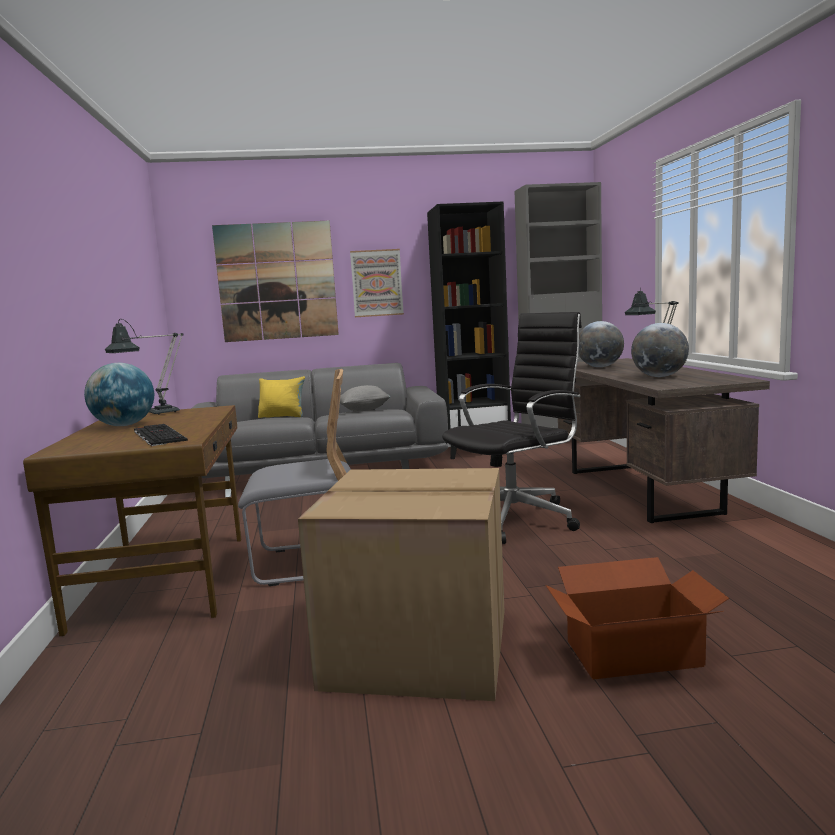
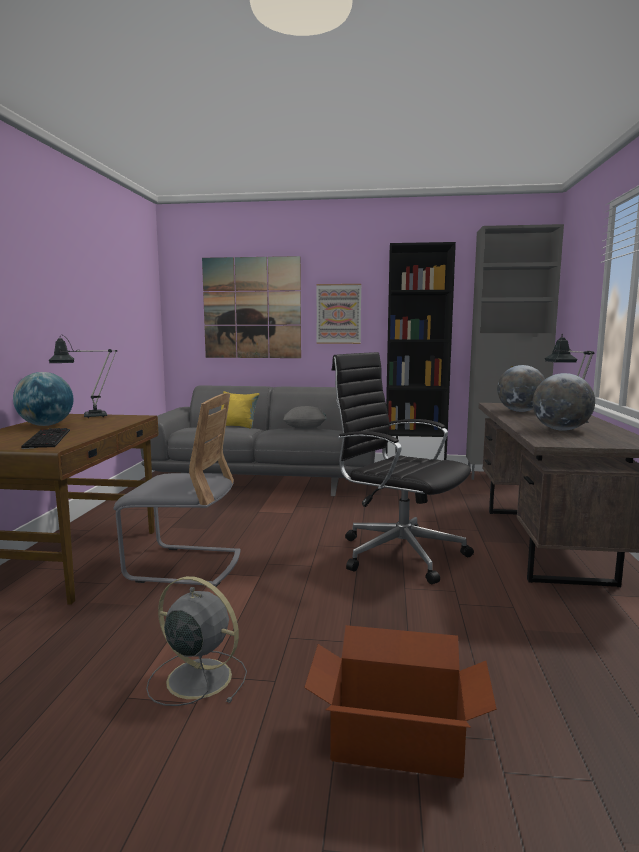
camera: 15 degrees right, 0 degrees up
cardboard box [298,468,505,701] -> grey fan [146,576,247,706]
black office chair [442,312,582,544] -> black office chair turned 120 degrees counterclockwise [332,352,474,584]

